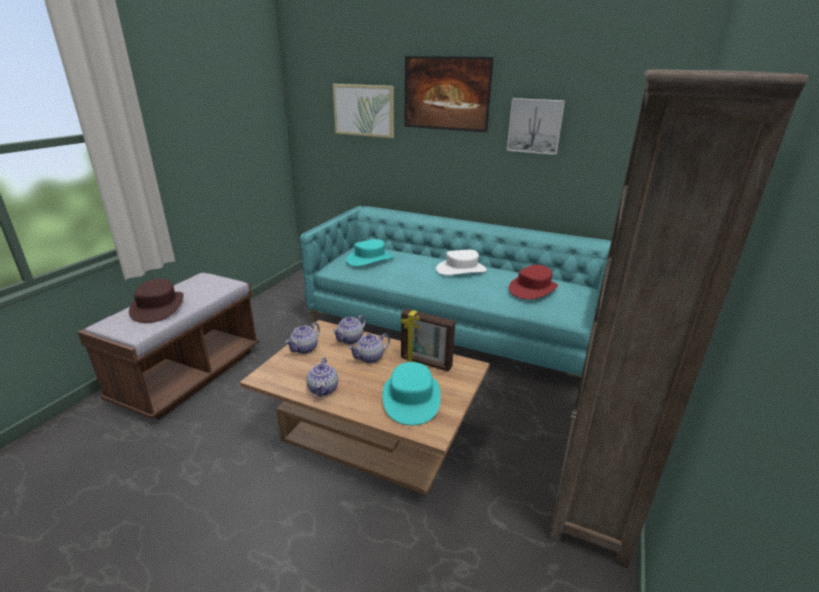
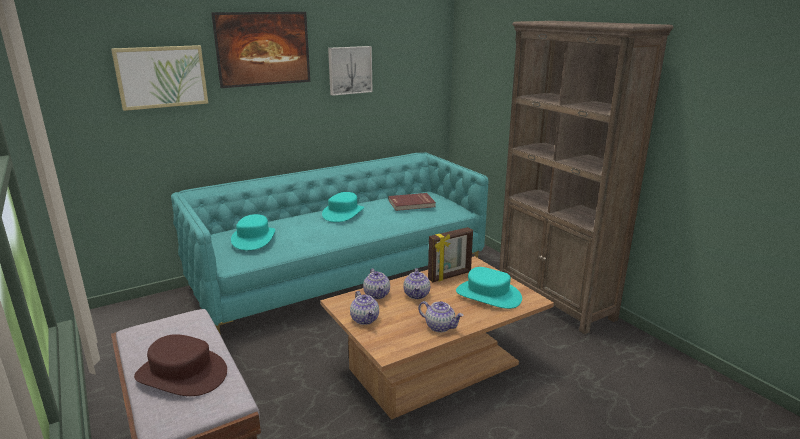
camera: 55 degrees left, 5 degrees down
white hat [436,250,487,275] -> turquoise hat [322,192,364,222]
red hat [509,265,558,300] -> red book [388,193,436,211]

